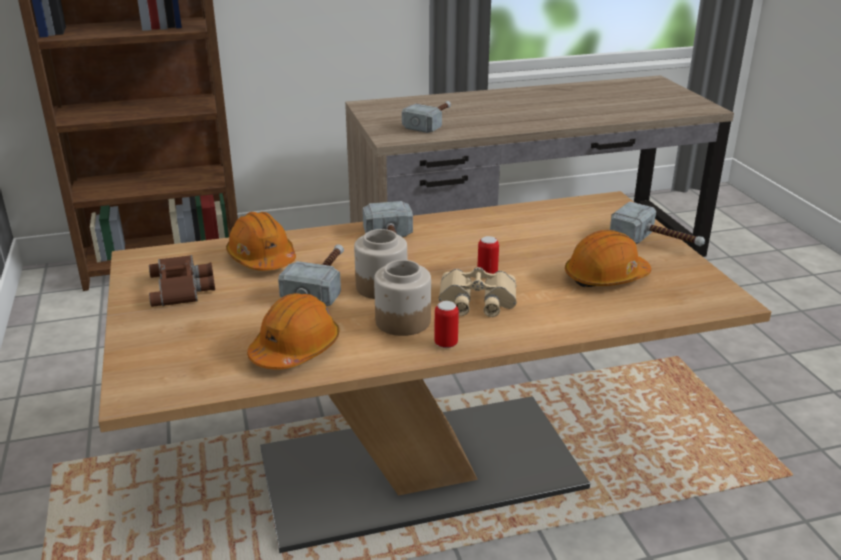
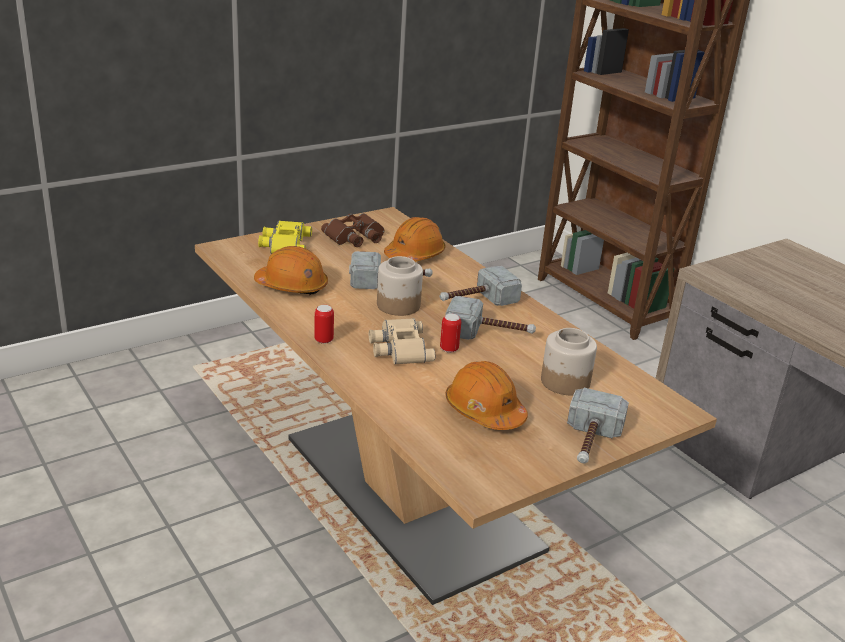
camera: 70 degrees right, 0 degrees up
jar [374,260,431,336] -> jar moved to [541,328,597,395]
hammer [402,101,451,133] -> hammer moved to [445,296,536,340]
none -> yellow binoculars [258,221,312,254]

